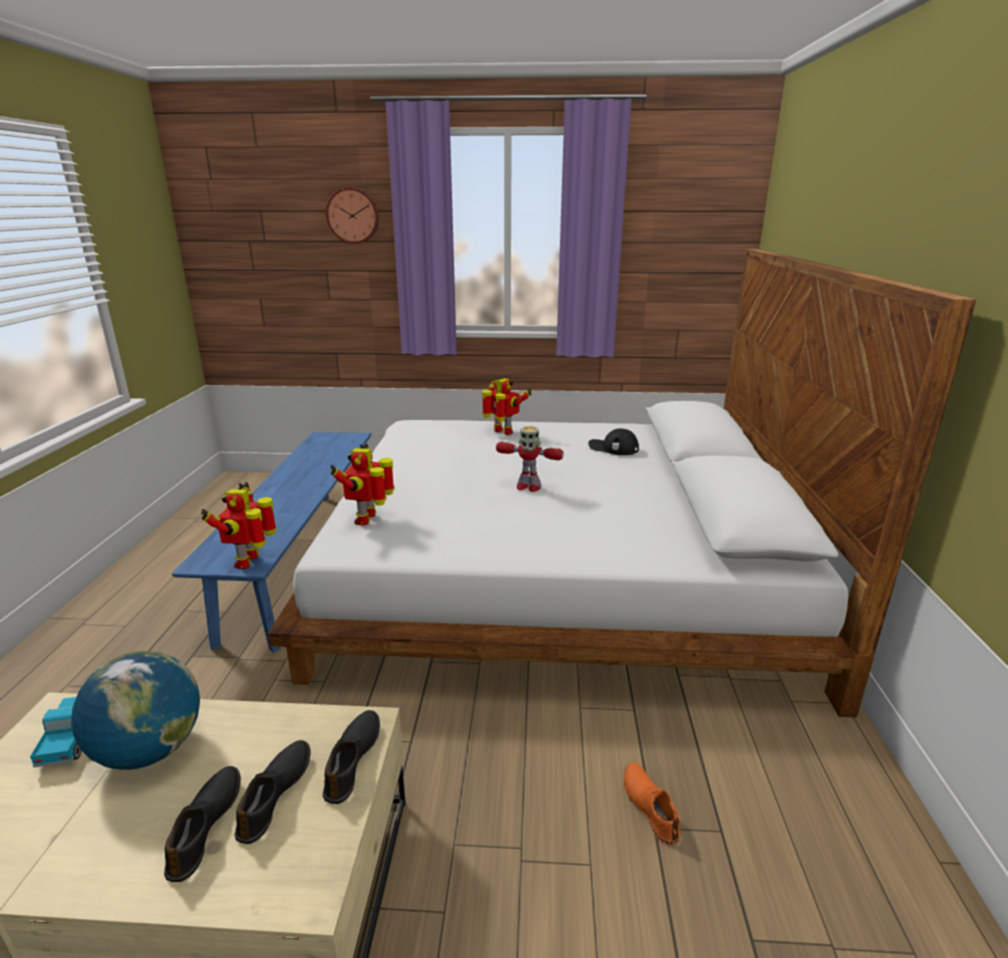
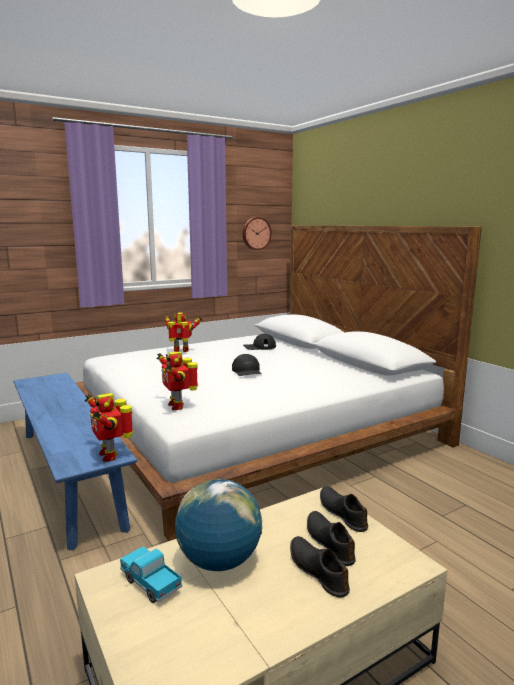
camera: 35 degrees left, 10 degrees down
wall clock [326,187,379,244] -> wall clock moved to [242,217,272,250]
toy robot [496,426,563,492] -> black cap [232,354,261,376]
orange shoe [624,762,680,845] -> none

